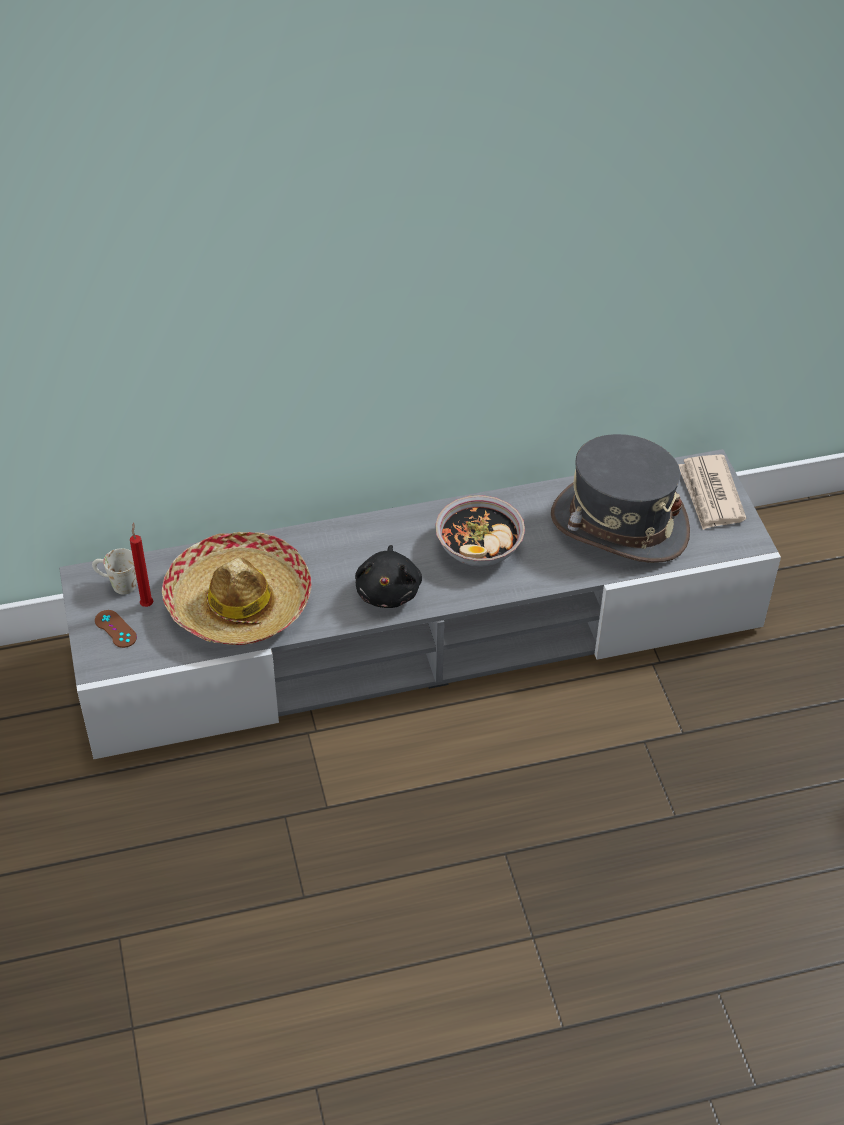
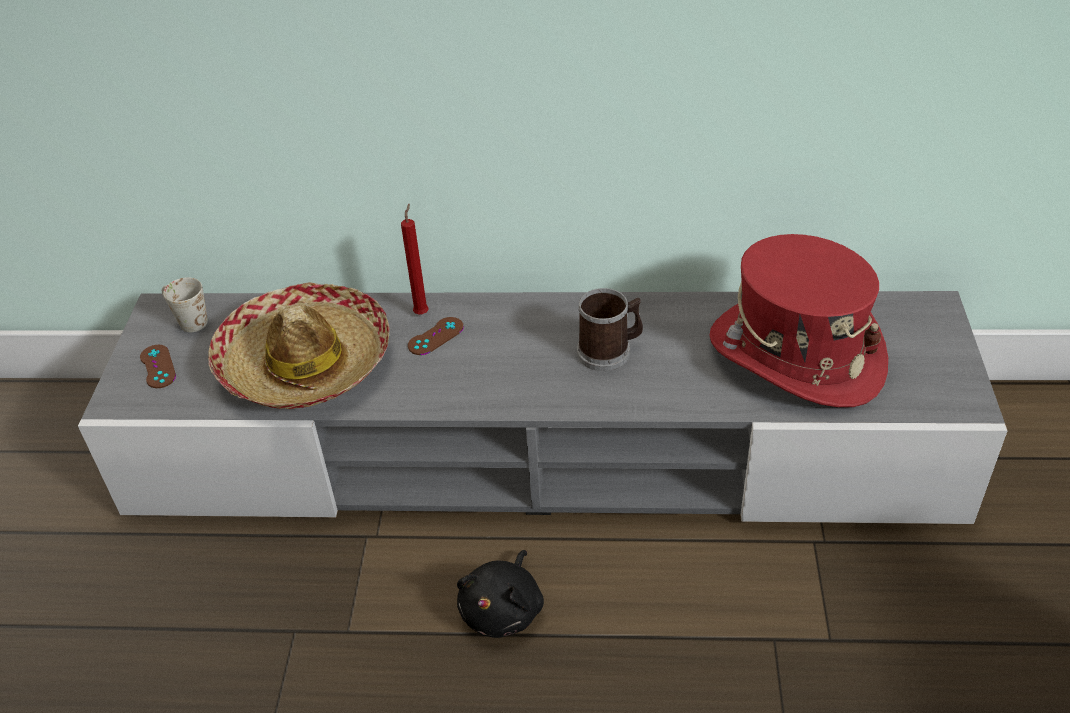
camera: 20 degrees right, 5 degrees down
red candle [130,522,154,607] -> red candle moved to [401,204,429,315]
black plush toy [355,545,422,608] -> black plush toy moved to [457,550,544,638]
bowl [435,495,525,567] -> mug [577,288,643,371]
grey hat [551,434,690,563] -> red hat [710,234,888,407]
newspaper [678,454,746,530] -> none
none -> brown game controller [408,317,464,355]

